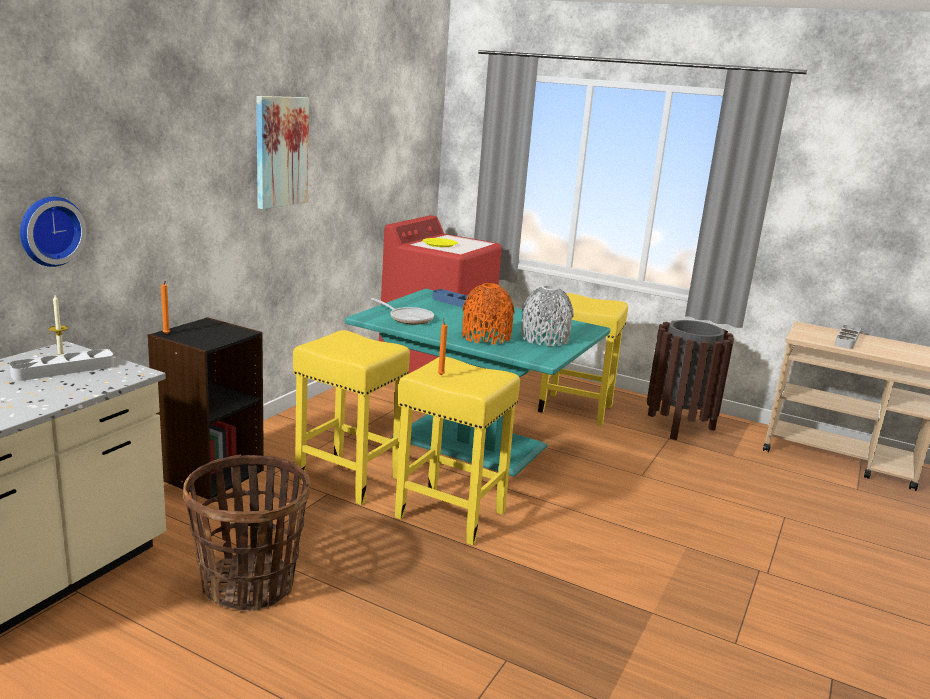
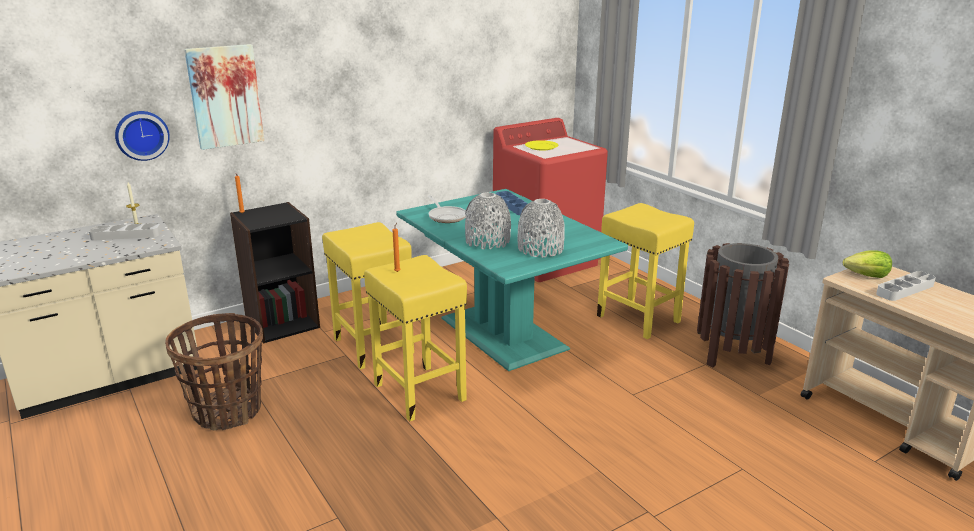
camera: 30 degrees right, 5 degrees up
picture [256,96,309,209] -> picture moved to [184,44,264,150]
orange vase [462,283,515,345] -> grey vase [465,192,511,250]
none -> lettuce [843,250,892,278]

